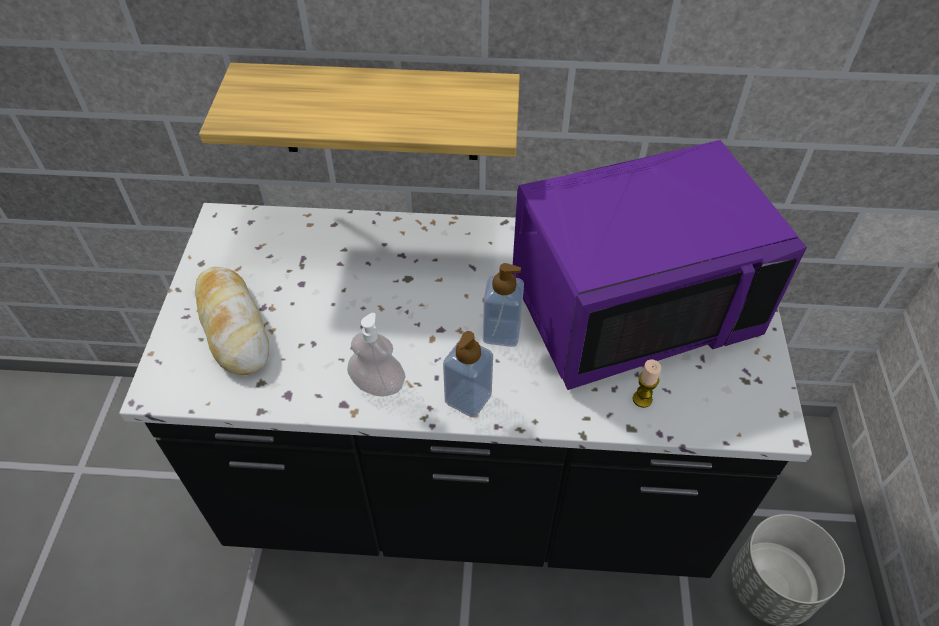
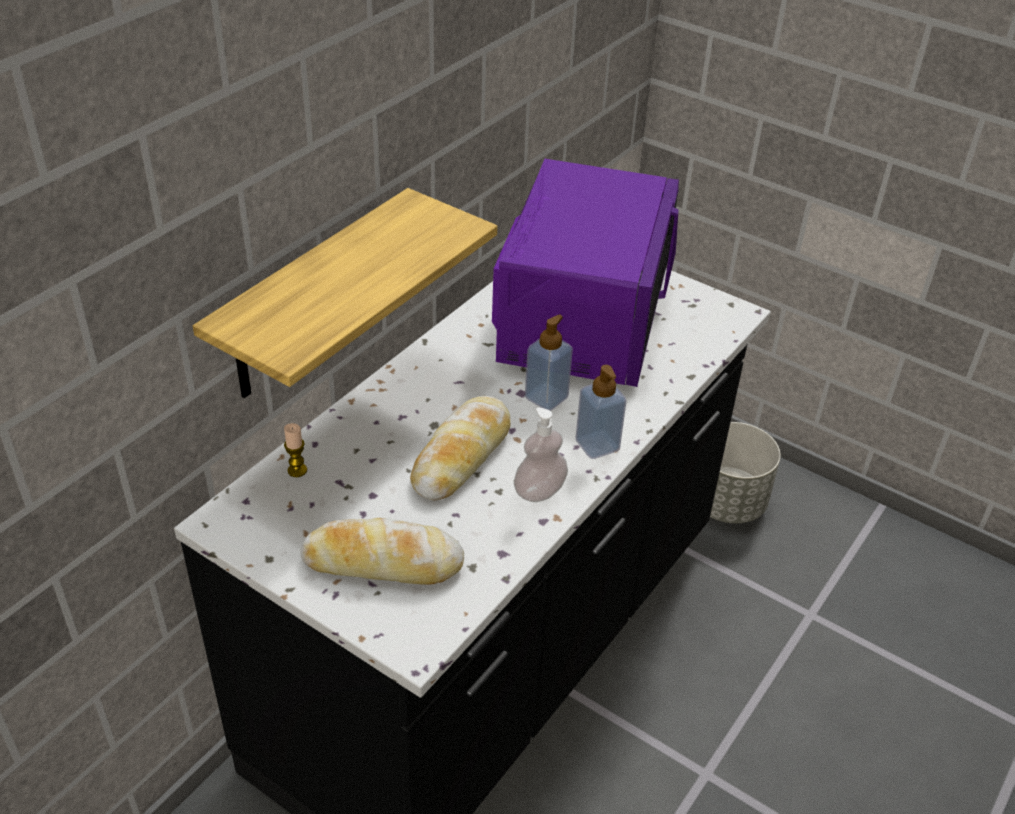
camera: 60 degrees left, 10 degrees down
candle [633,359,661,408] -> candle moved to [284,423,307,477]
none -> bread [410,396,511,501]

